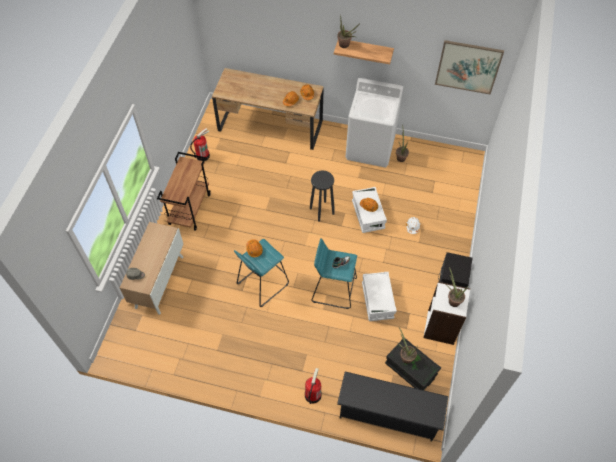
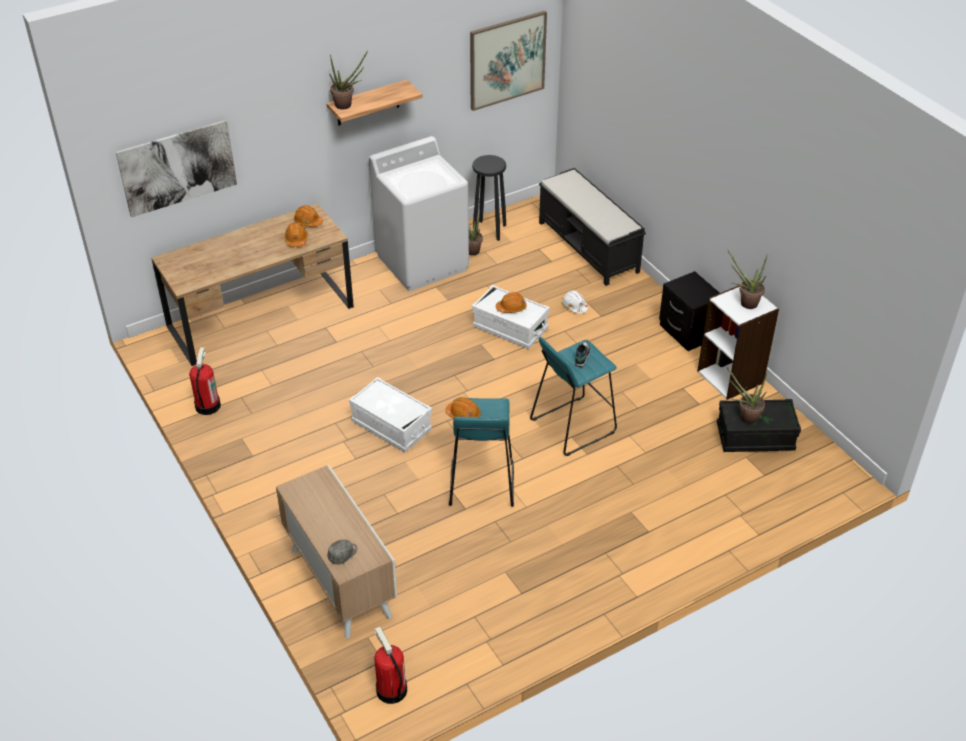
camera: 45 degrees left, 15 degrees down
brown cart [157,152,210,231] -> none
fire extinguisher [305,368,322,404] -> fire extinguisher moved to [374,627,407,704]
black stool [310,170,335,222] -> black stool moved to [472,155,506,241]
black shoe rack [337,371,448,441] -> none
white storage box [362,272,397,321] -> white storage box moved to [349,377,432,452]
none -> picture [116,120,237,217]
none -> black bench [539,168,646,286]

